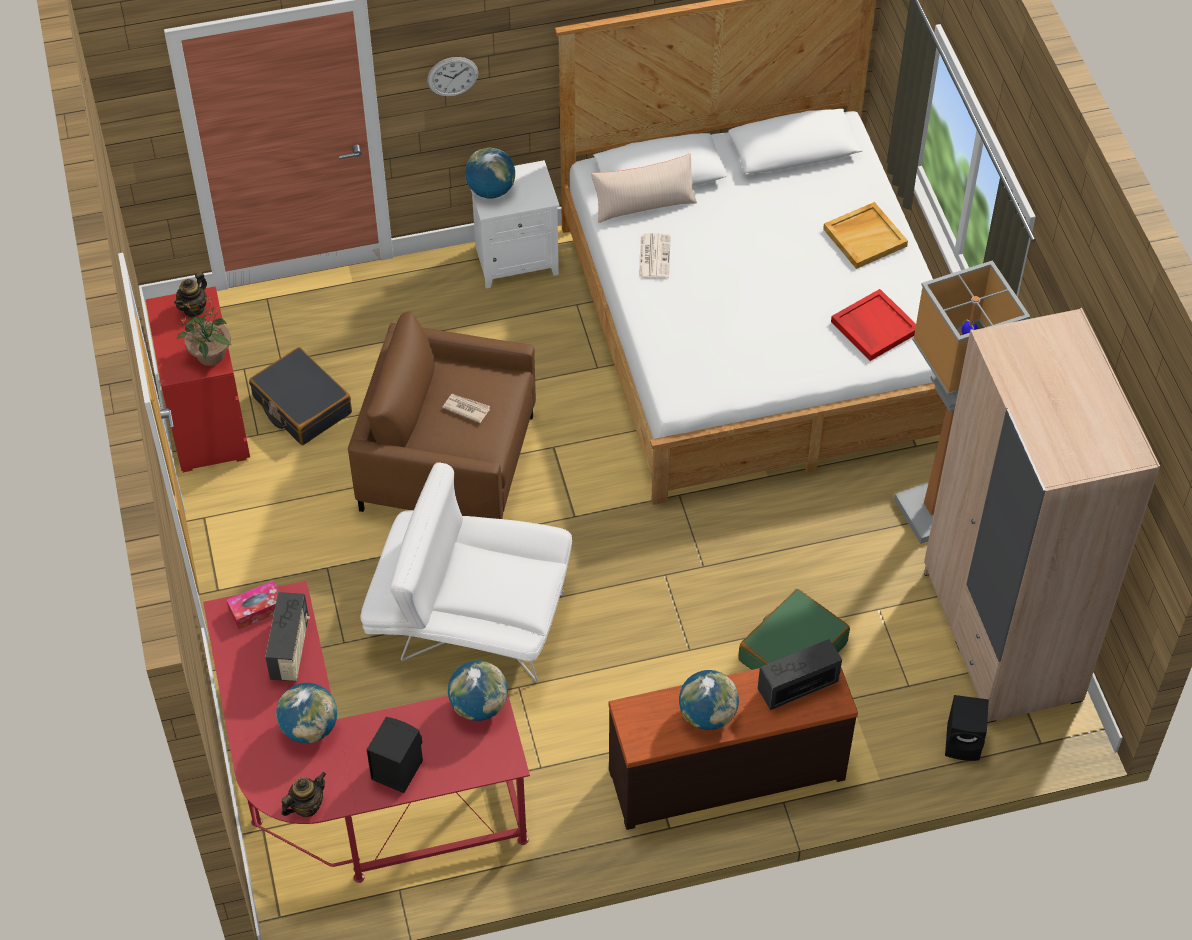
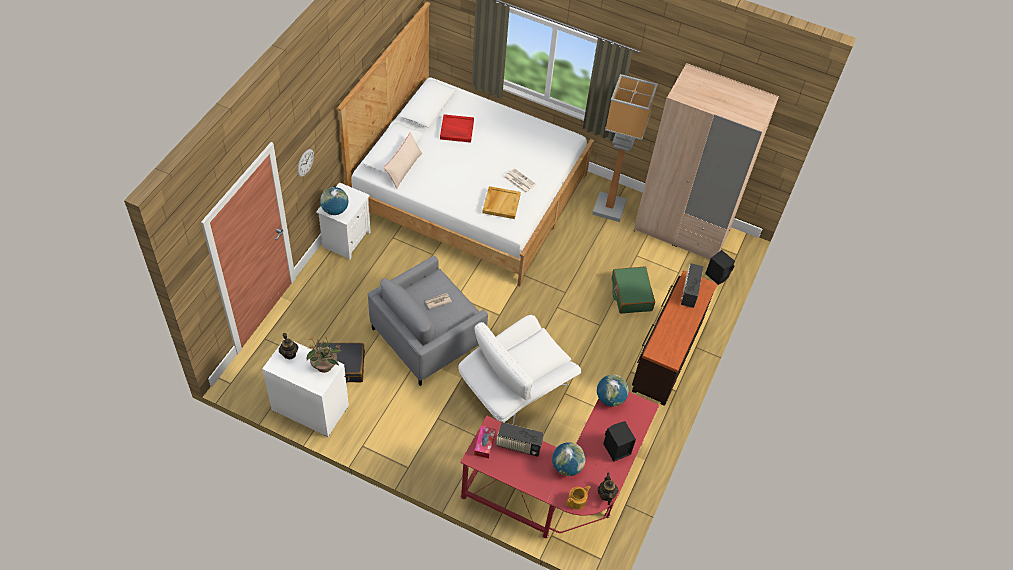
camera: 55 degrees left, 0 degrees up
red dresser [145,286,250,472] -> white dresser [262,338,349,437]
radio [265,592,310,682] -> radio turned 150 degrees clockwise [496,422,544,457]
brown armchair [348,311,536,519] -> grey armchair [368,256,488,386]
newspaper [639,233,671,279] -> newspaper moved to [504,168,536,193]
globe [679,670,739,730] -> none
beige tray [823,202,908,269] -> beige tray moved to [482,186,521,219]
red tray [831,289,916,361] -> red tray moved to [440,114,474,143]
none -> teapot [566,486,591,510]

